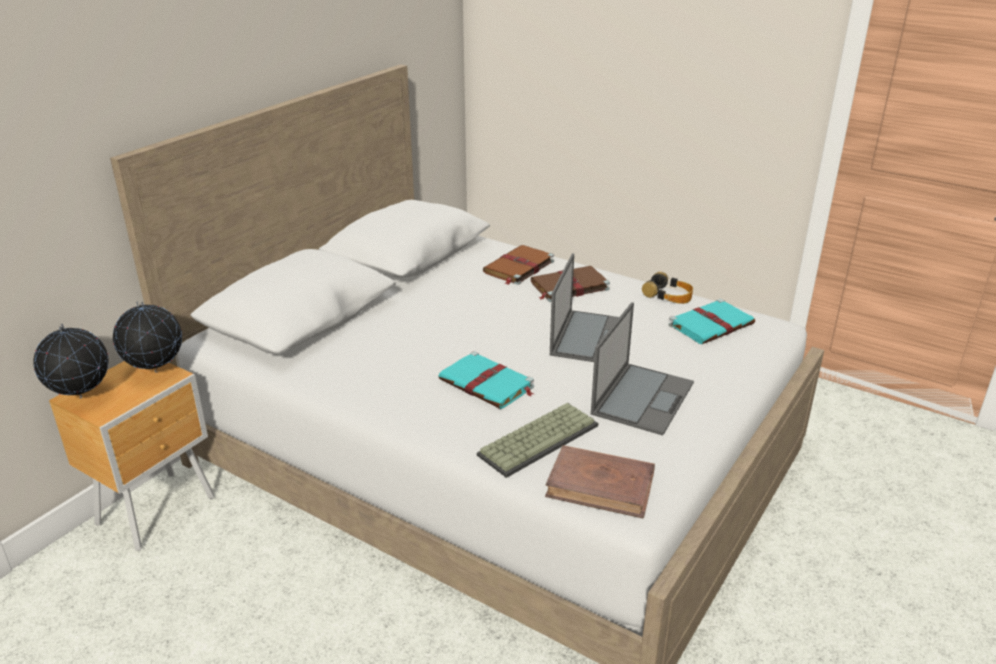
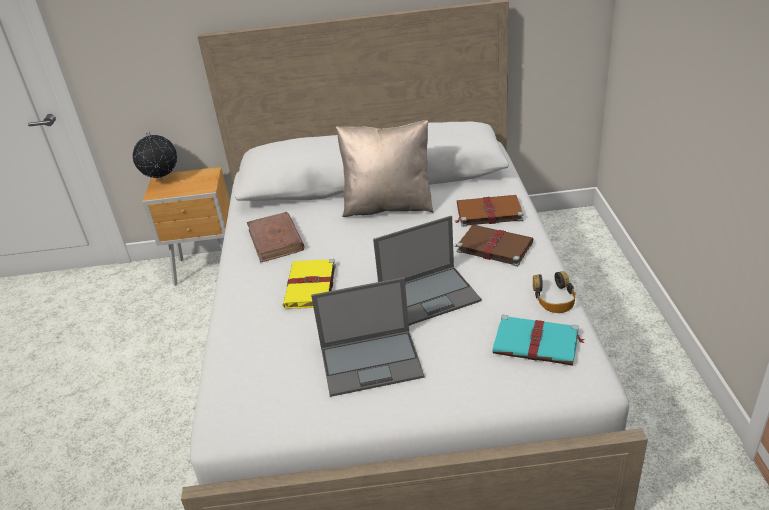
camera: 55 degrees right, 5 degrees up
globe [113,302,182,373] -> none
turquoise book [438,351,534,409] -> yellow book [283,259,336,309]
keyboard [477,403,598,478] -> none
brown book [545,445,655,519] -> brown book moved to [247,212,304,263]
none -> beige pillow [336,120,434,217]

